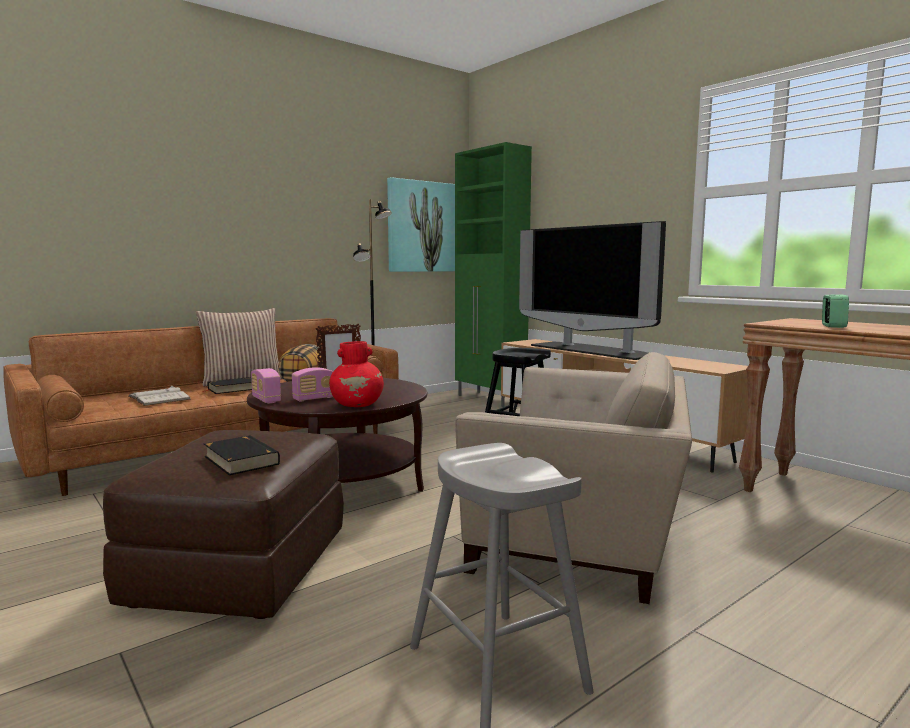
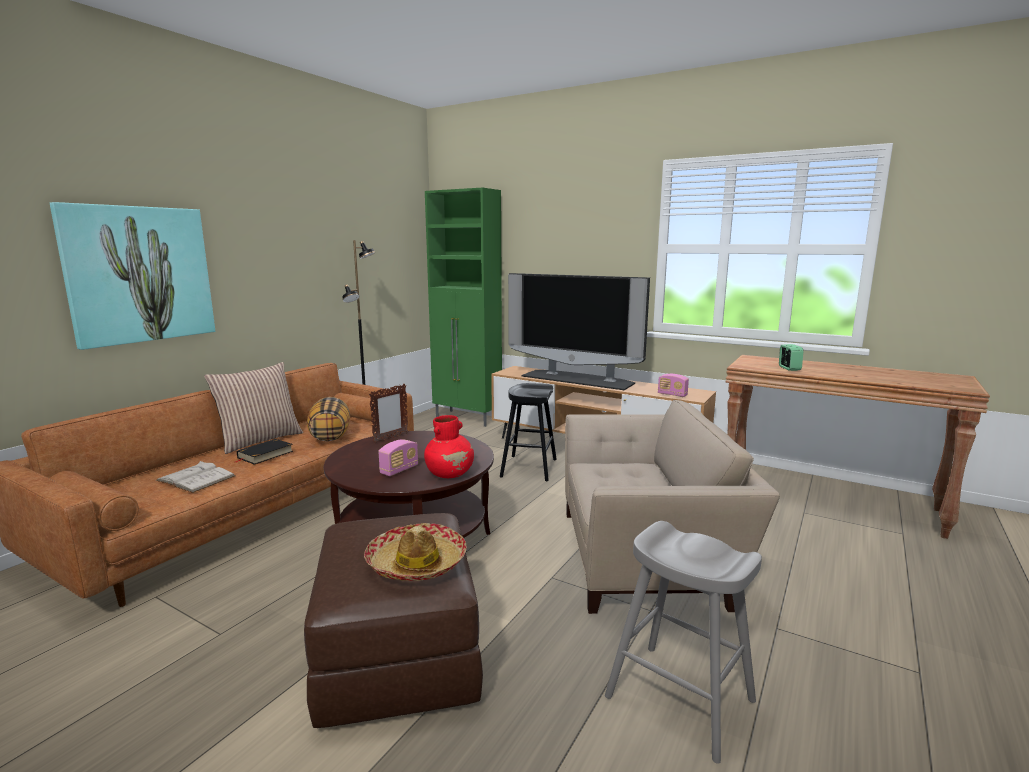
camera: 20 degrees left, 5 degrees up
black book [204,435,280,475] -> hat [364,523,467,581]
radio [251,368,281,403] -> radio moved to [658,374,689,397]
picture [387,177,455,272] -> picture moved to [50,202,215,350]

